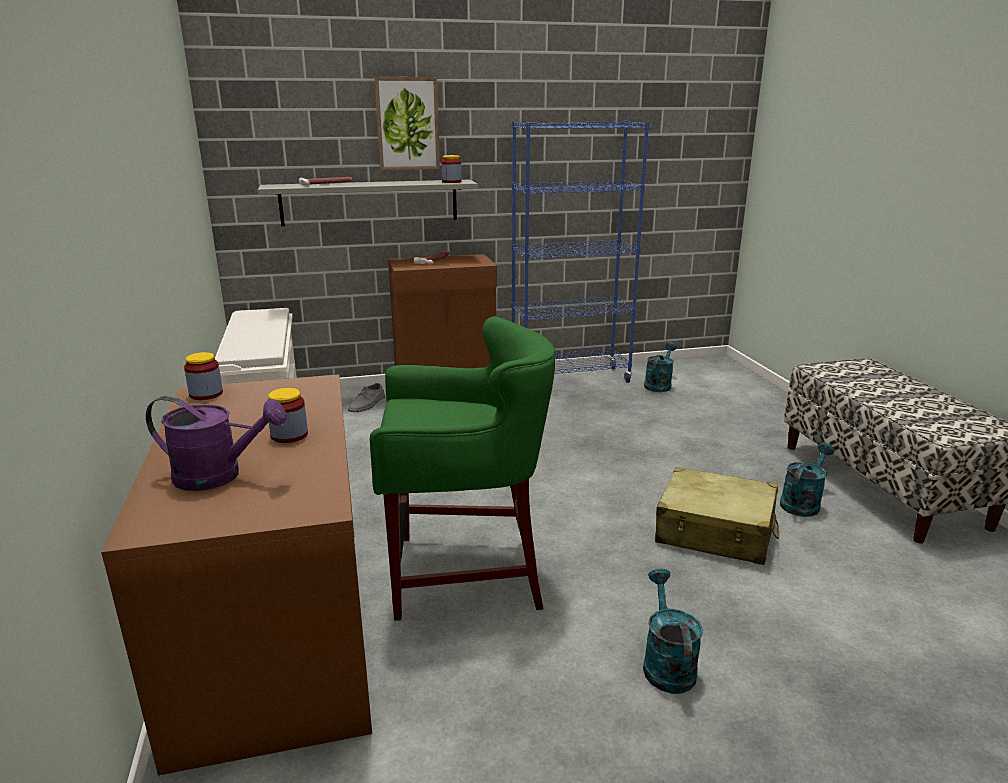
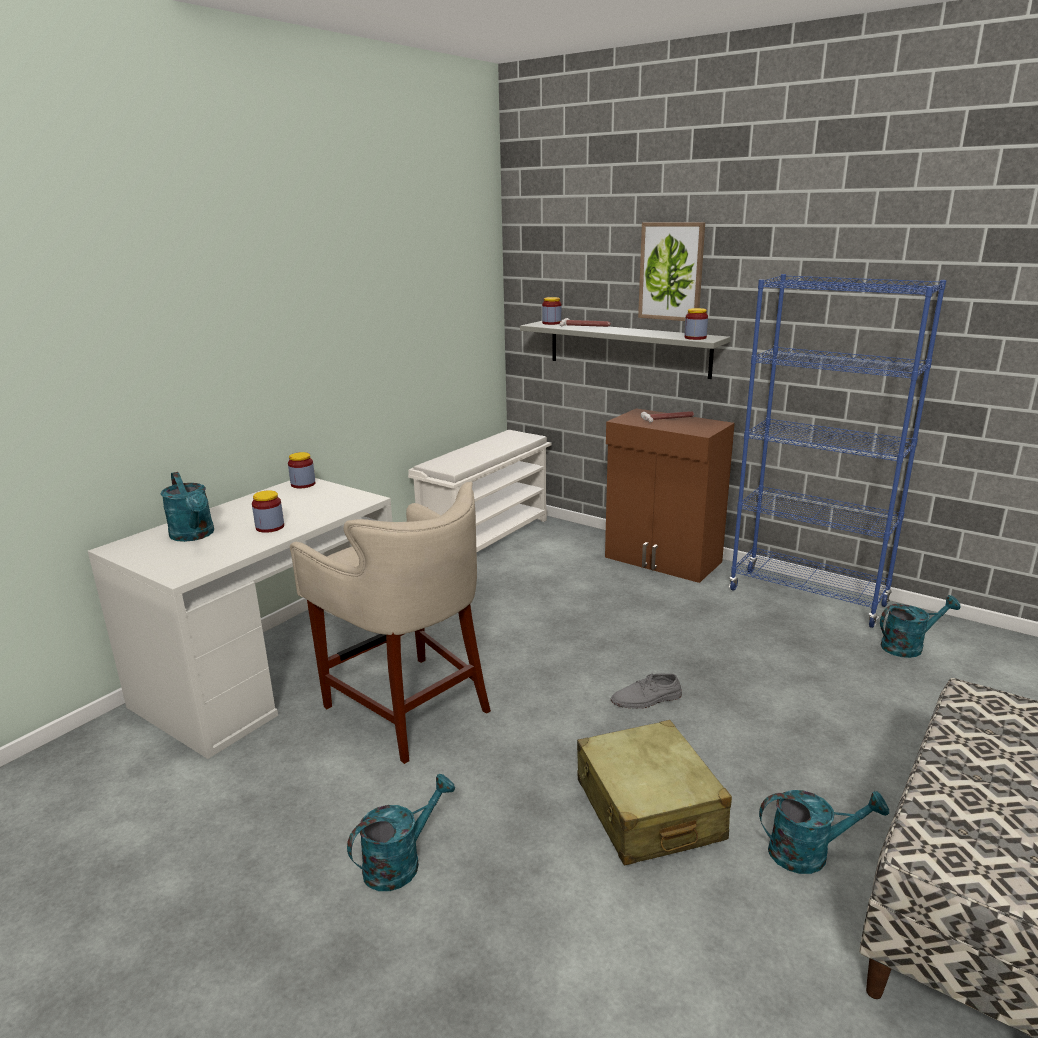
camera: 50 degrees right, 0 degrees up
brown desk [101,374,372,775] -> white desk [88,478,402,759]
purple watering can [146,396,287,491] -> turquoise watering can [161,472,214,542]
grey shoe [348,383,385,412] -> grey shoe moved to [611,673,682,709]
green stool [370,316,555,621] -> beige stool [290,482,491,764]
none -> jar [542,297,562,325]

